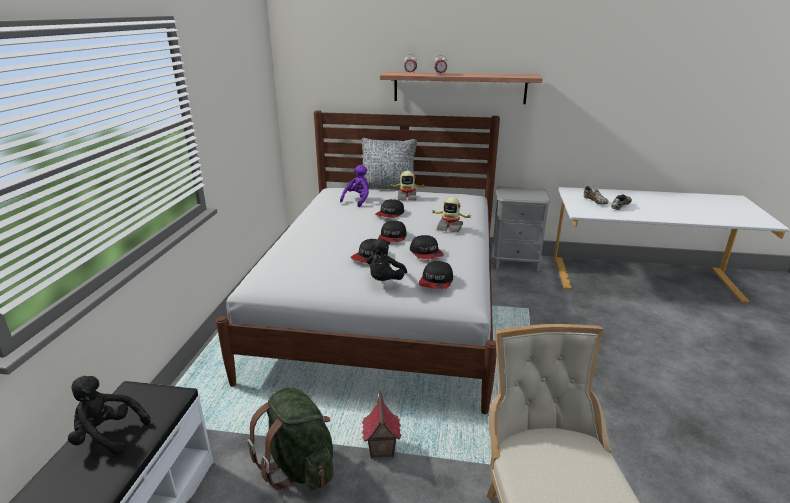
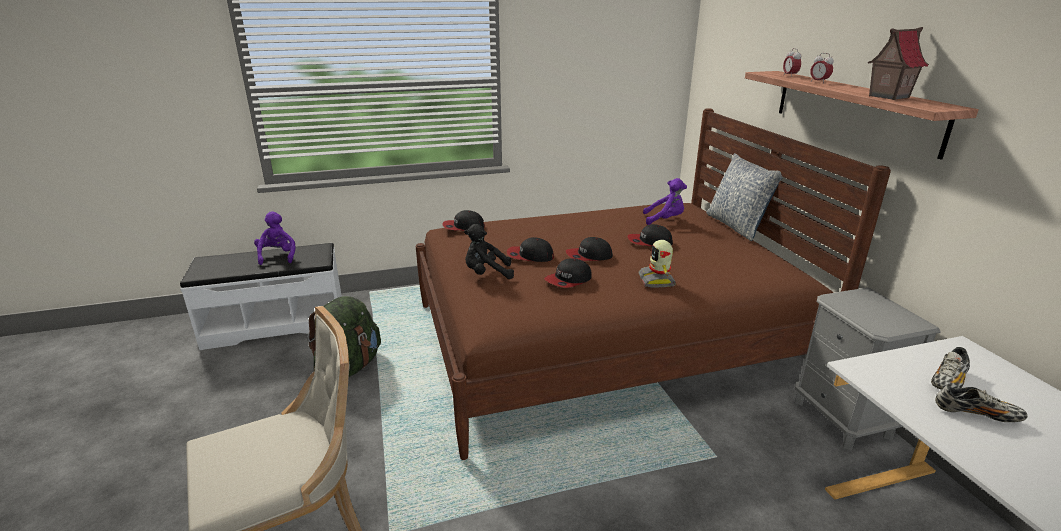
camera: 65 degrees right, 0 degrees up
black plush toy [68,376,150,456] -> purple plush toy [254,211,295,265]
white bed [216,110,500,414] -> brown bed [416,108,891,460]
toy house [362,391,402,458] -> toy house moved to [868,27,929,100]
toy robot [389,171,426,200] -> none
cap [419,261,453,289] -> cap moved to [442,210,485,231]

